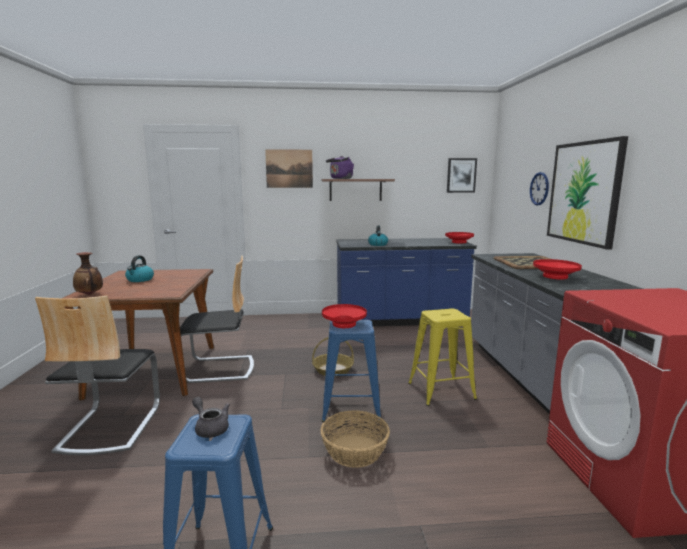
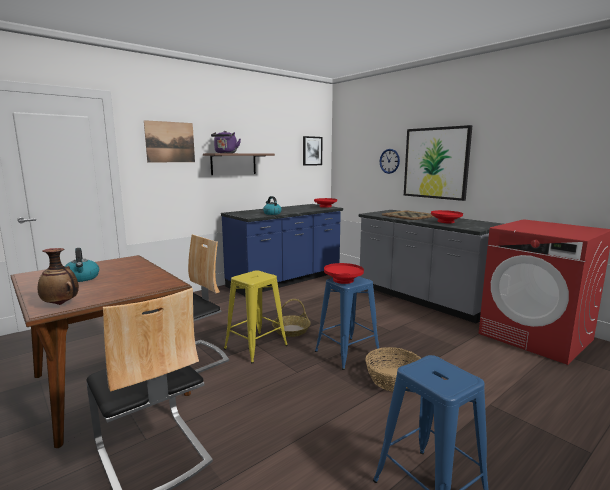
camera: 35 degrees left, 0 degrees up
grey teapot [192,397,230,438] -> none
yellow stool [408,309,477,406] -> yellow stool moved to [224,270,288,364]

